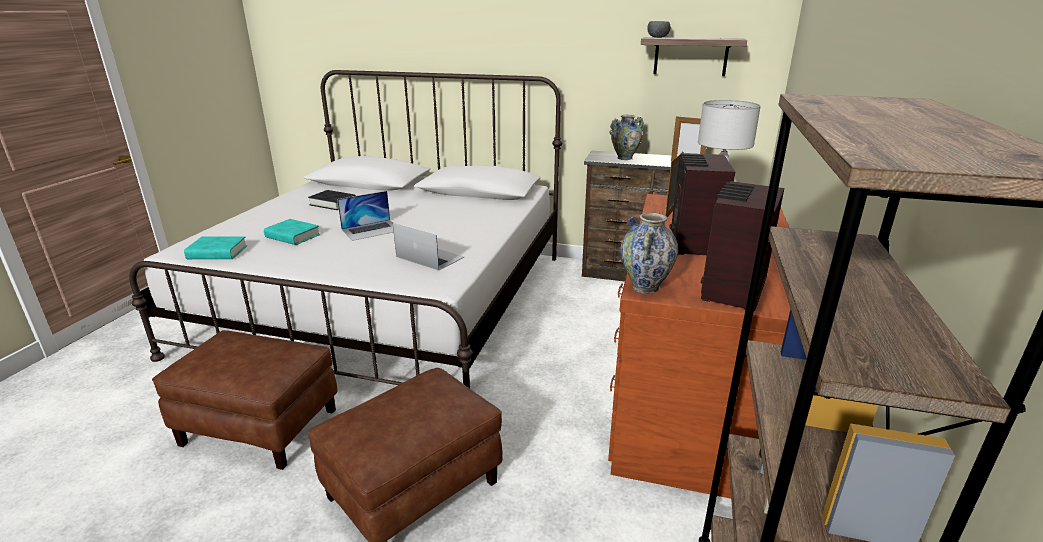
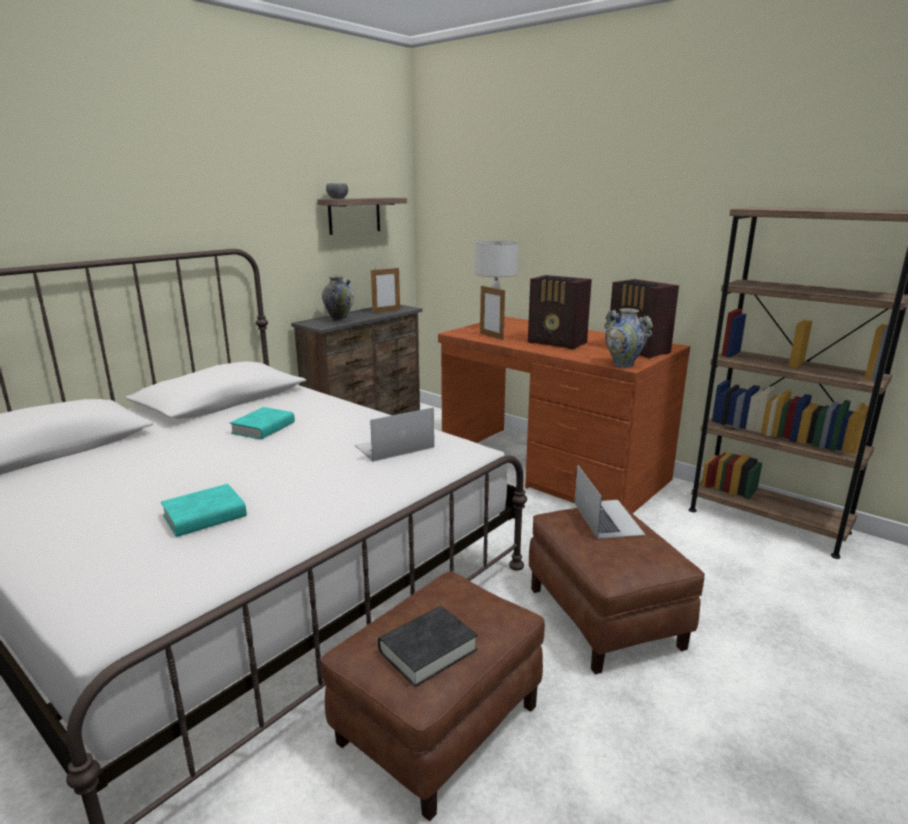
camera: 65 degrees left, 5 degrees down
turquoise book [184,236,247,259] -> turquoise book moved to [230,407,295,440]
black book [308,190,356,210] -> black book moved to [378,606,478,687]
laptop [337,191,394,241] -> laptop moved to [574,464,645,539]

